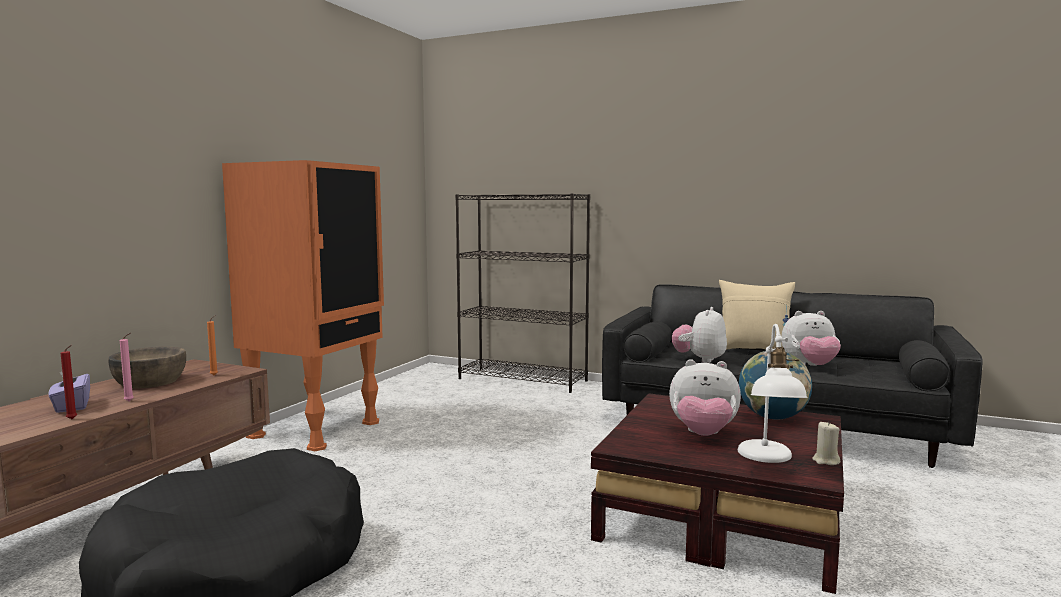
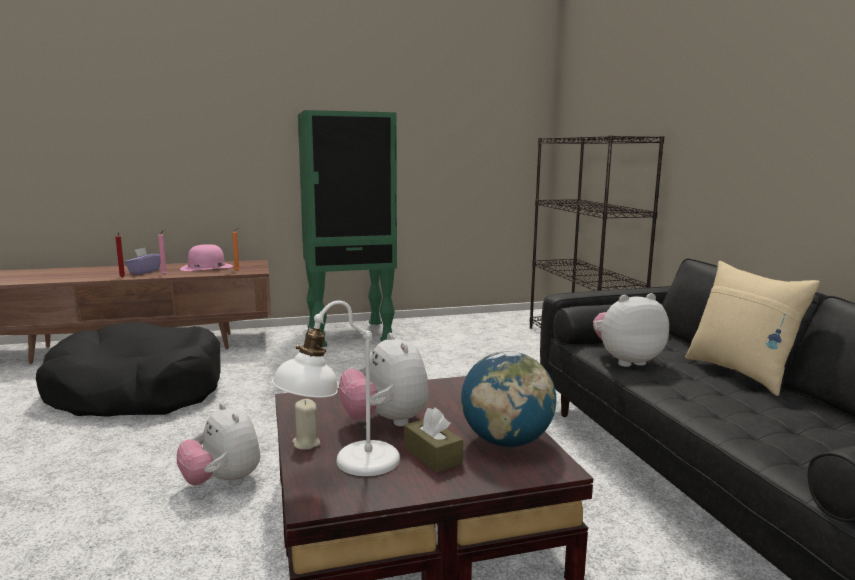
camera: 50 degrees right, 5 degrees up
brown bowl [108,347,186,388] -> pink hat [180,244,233,271]
orange cabinet [222,160,384,451] -> green cabinet [298,110,397,347]
plush toy [781,311,841,366] -> plush toy moved to [177,403,260,485]
beige candle [812,421,840,465] -> beige candle moved to [292,399,320,450]
none -> brown tissue box [404,407,463,473]

